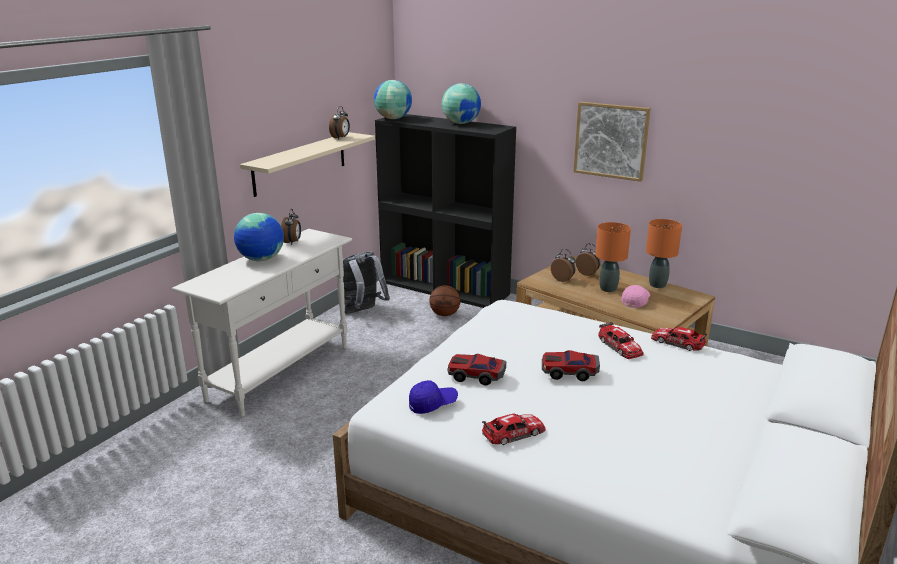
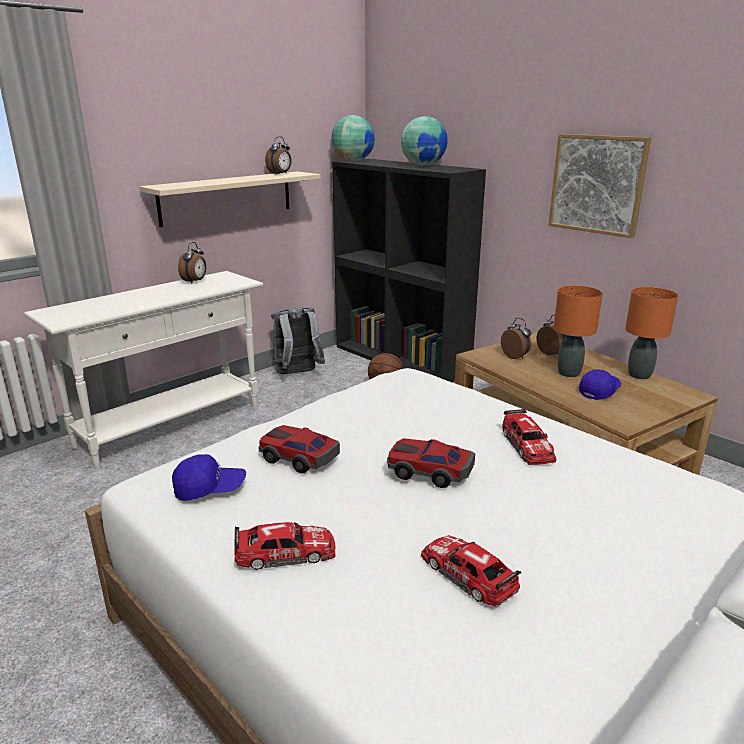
camera: 15 degrees right, 0 degrees up
globe [234,213,284,261] -> none
pink cap [621,285,650,308] -> blue cap [579,369,621,400]
toy car [651,327,707,351] -> toy car moved to [421,535,521,606]

